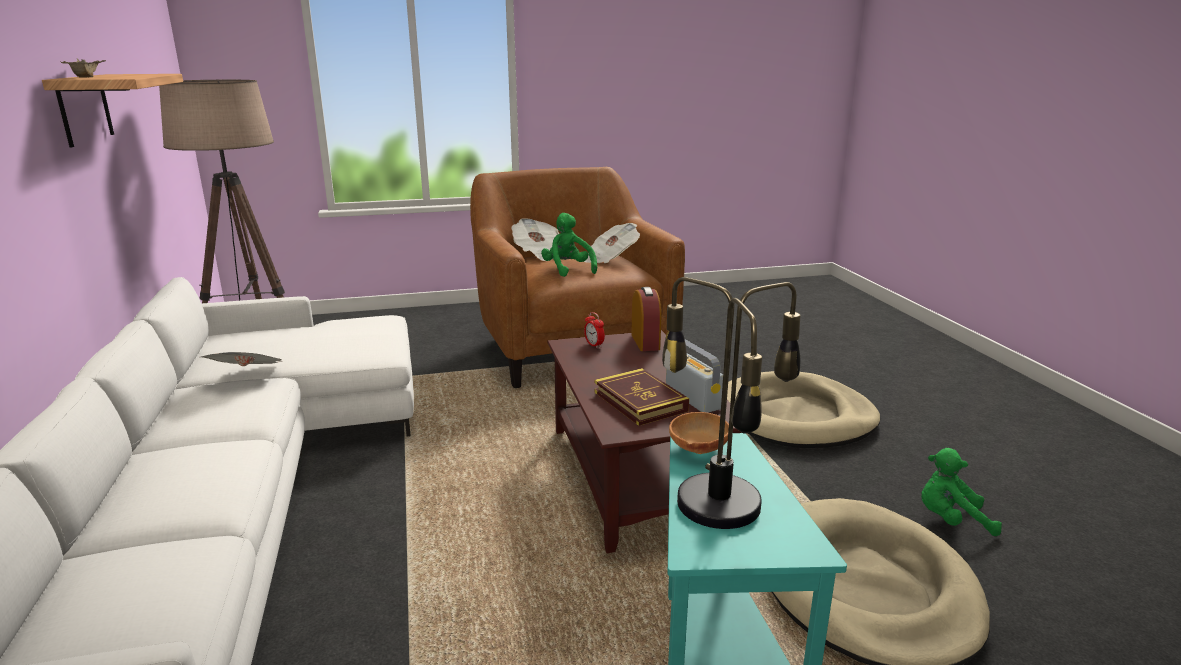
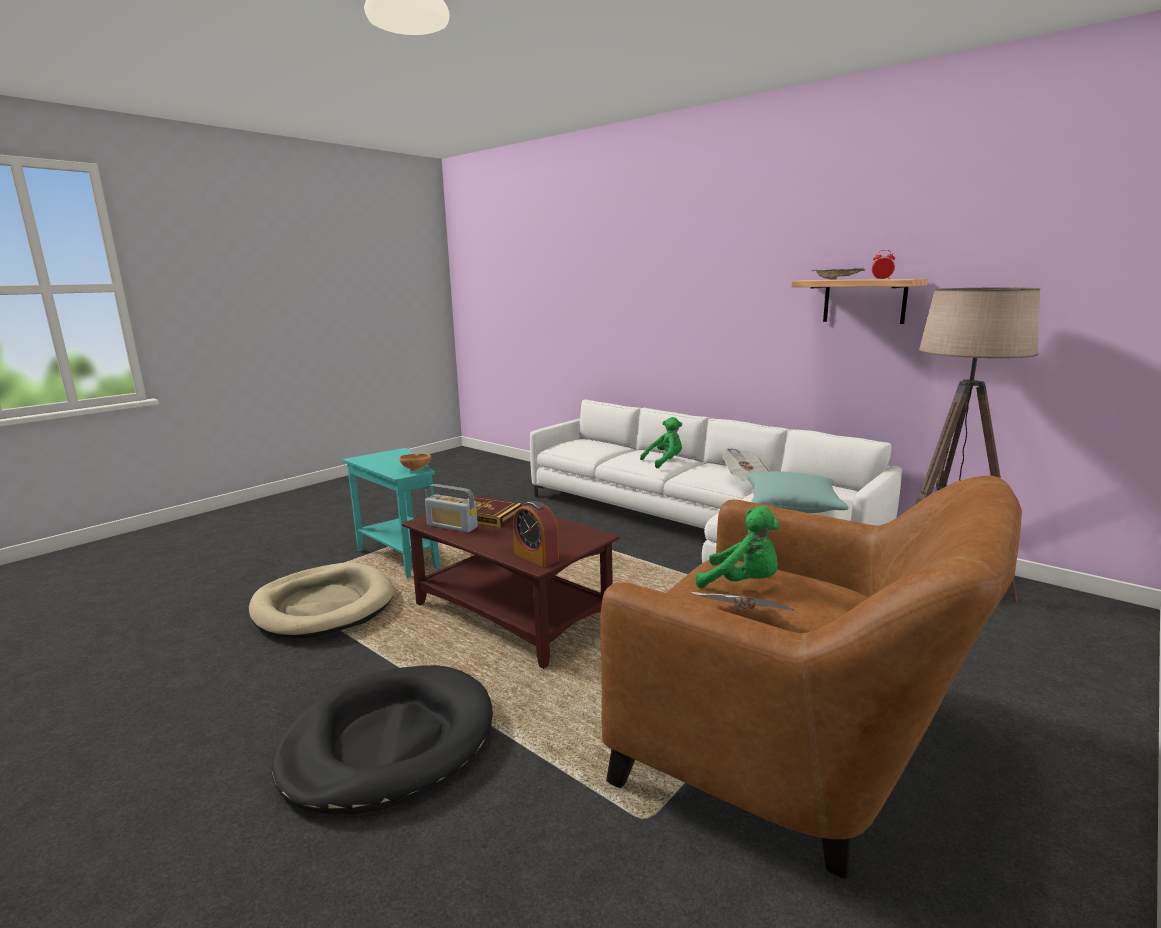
camera: 145 degrees right, 5 degrees down
newspaper [511,219,559,261] -> none
alarm clock [584,312,605,348] -> alarm clock moved to [872,250,895,279]
table lamp [662,277,801,529] -> none
beige dog bed [727,371,880,448] -> black dog bed [271,665,493,814]
green plush toy [921,448,1002,536] -> green plush toy moved to [640,417,682,468]
none -> turquoise pillow [746,471,849,513]

